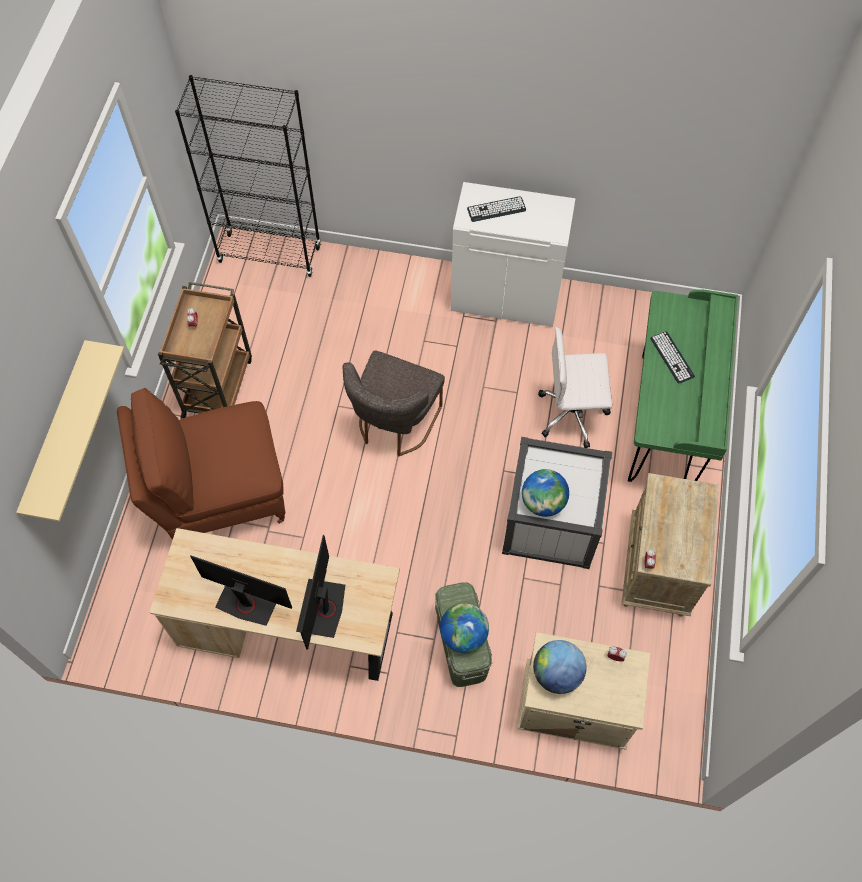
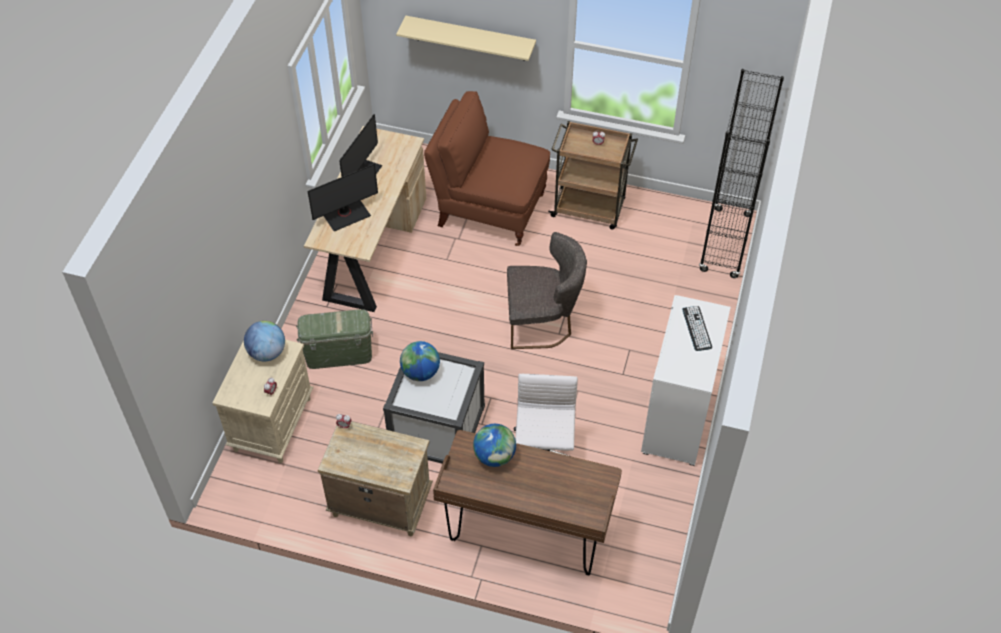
camera: 95 degrees right, 10 degrees down
brown chair [117,388,285,539] -> brown chair turned 60 degrees counterclockwise [424,91,550,246]
monitor [296,535,345,650] -> monitor turned 135 degrees clockwise [308,164,378,231]
grey chair [343,351,445,457] -> grey chair turned 150 degrees clockwise [507,232,587,349]
globe [440,603,489,653] -> globe moved to [473,424,516,467]
green desk [628,289,738,482] -> brown desk [433,430,622,576]
keyboard [650,331,695,383] -> none

